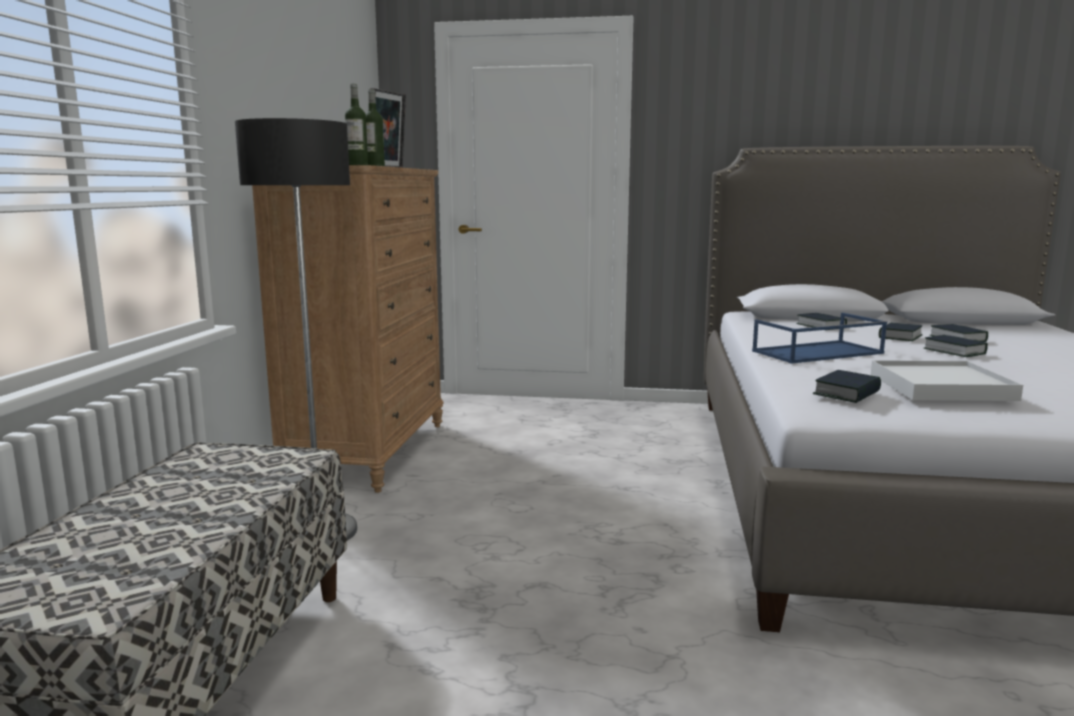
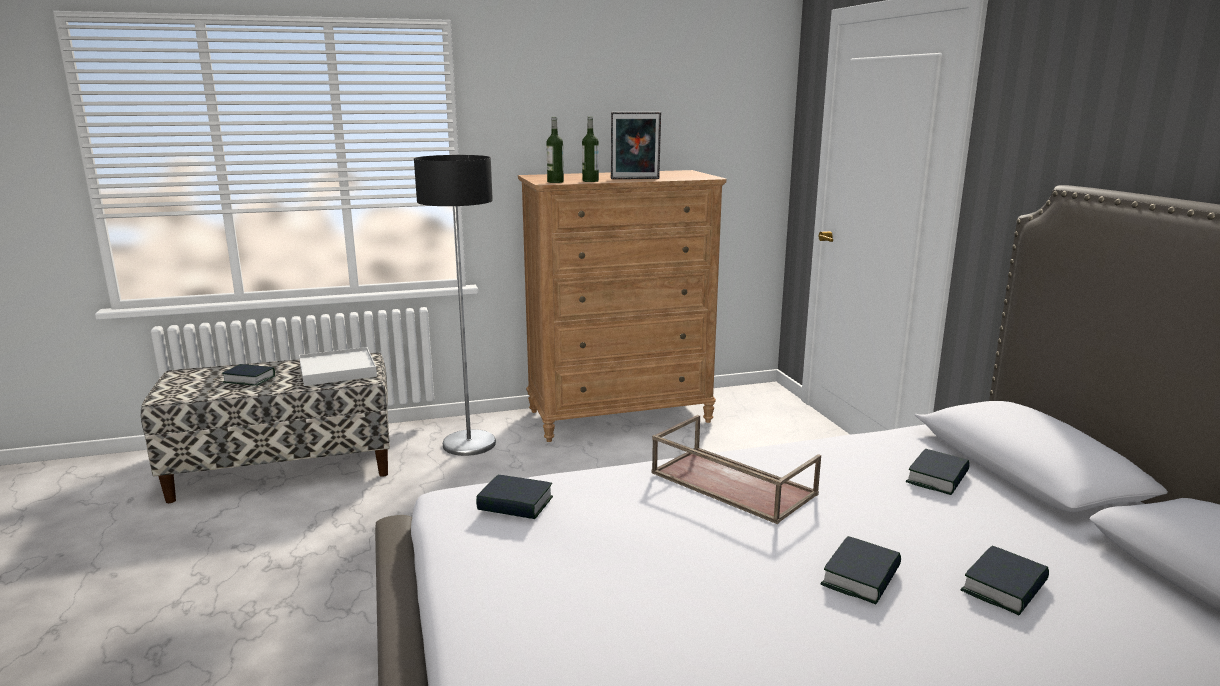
camera: 65 degrees right, 5 degrees up
blue tray [752,313,887,364] -> brown tray [651,415,821,524]
white tray [871,360,1023,401] -> white tray moved to [299,347,377,386]
book [879,323,922,341] -> book moved to [222,364,275,386]

